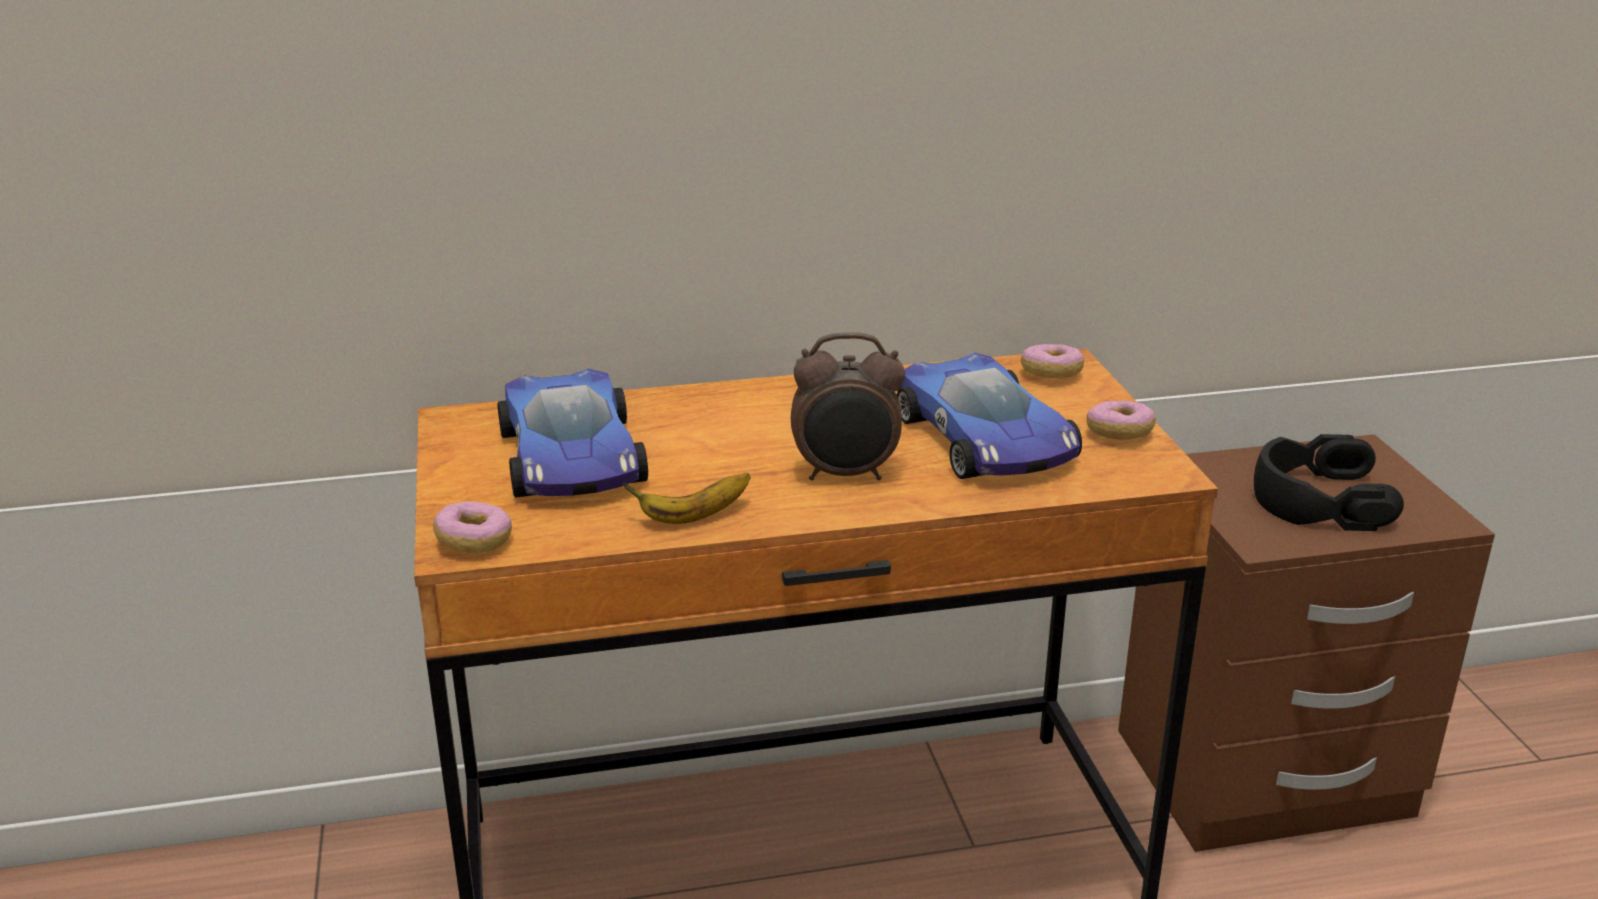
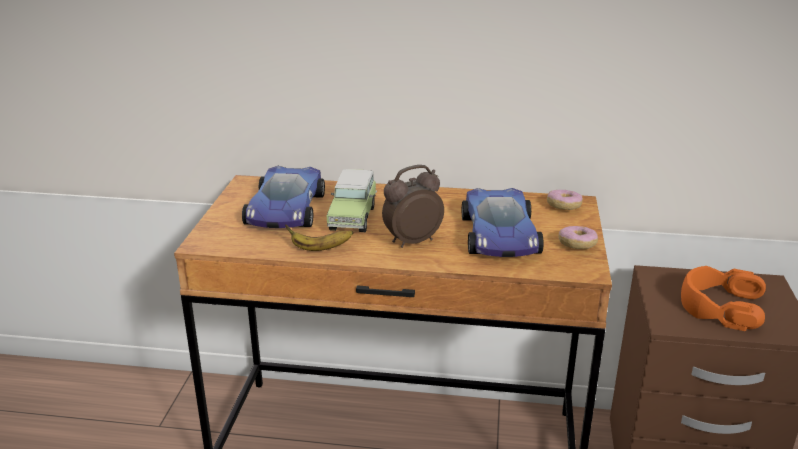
camera: 20 degrees right, 0 degrees up
donut [433,501,512,553] -> none
alarm clock [791,332,905,480] -> alarm clock turned 135 degrees clockwise [382,165,444,248]
black headphones [1254,434,1404,531] -> orange headphones [681,266,766,331]
none -> toy car [327,169,377,232]

